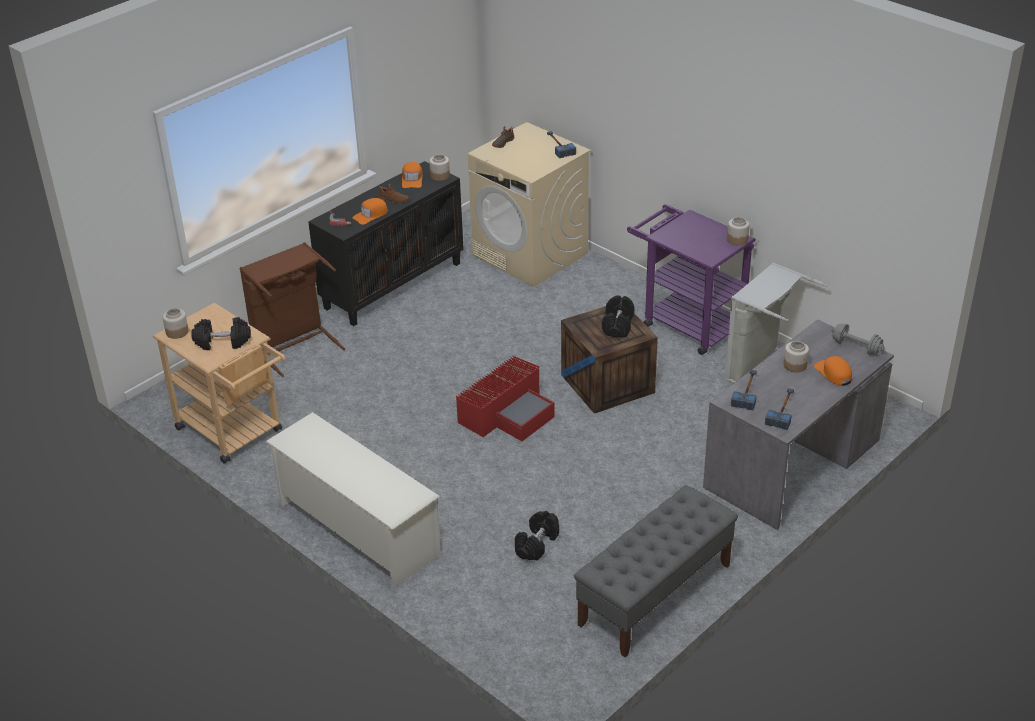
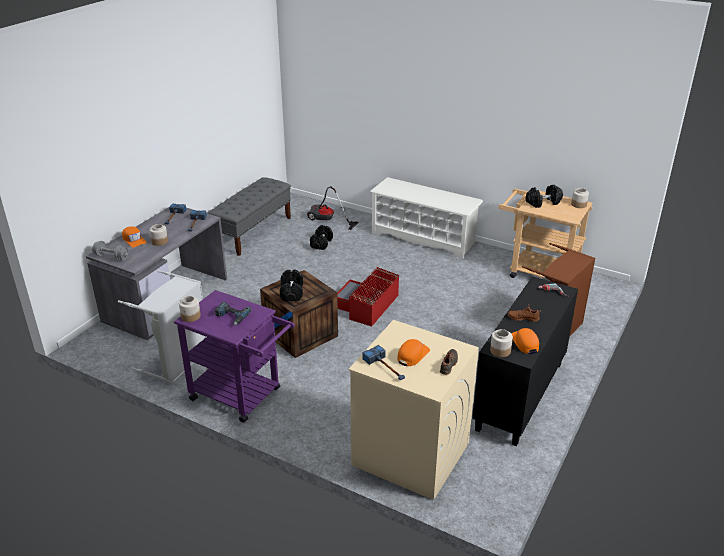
camera: 165 degrees right, 5 degrees down
orange cap [352,198,388,224] -> orange cap moved to [397,339,430,366]
none -> power drill [215,302,251,325]
none -> vacuum cleaner [307,186,358,230]

